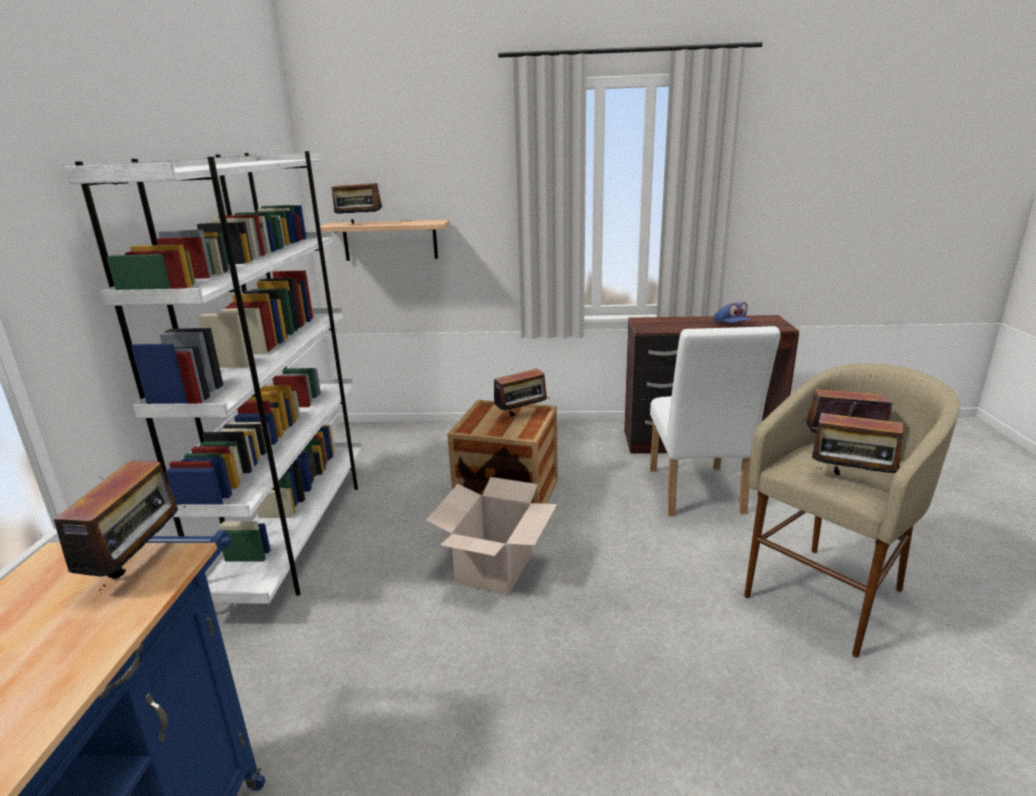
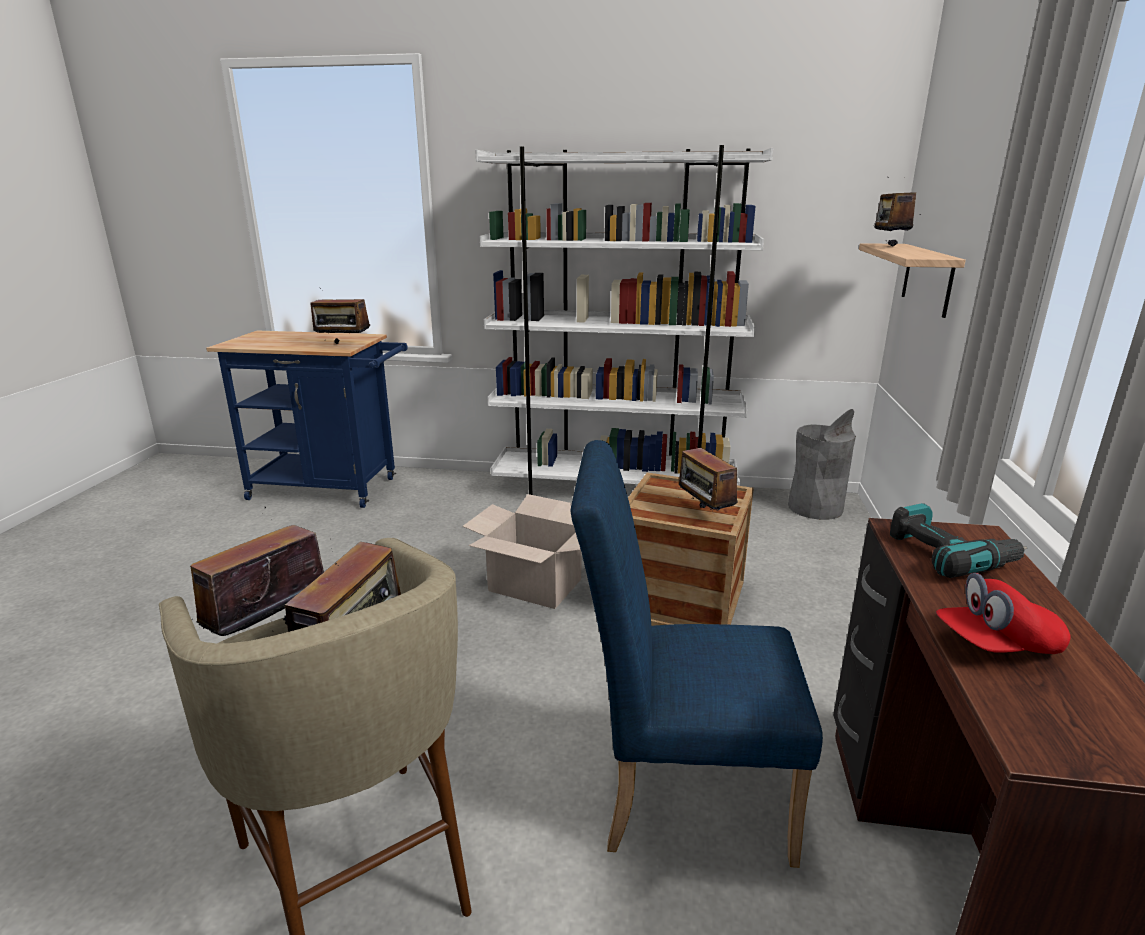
camera: 95 degrees right, 0 degrees up
white chair [650,326,781,516] -> blue chair [570,440,823,868]
blue cap [713,302,752,323] -> red cap [936,573,1071,654]
none -> grey trash can [788,409,856,520]
none -> power drill [890,503,1027,578]

